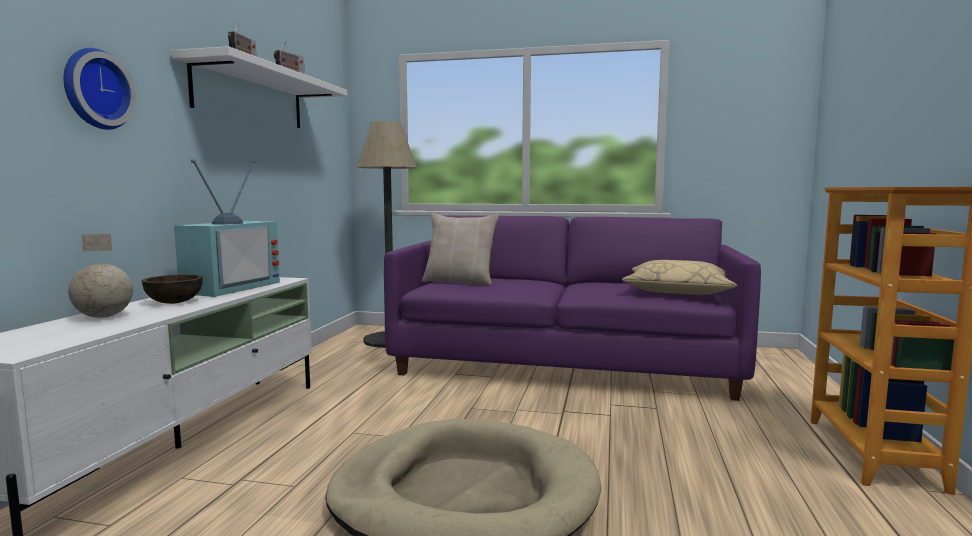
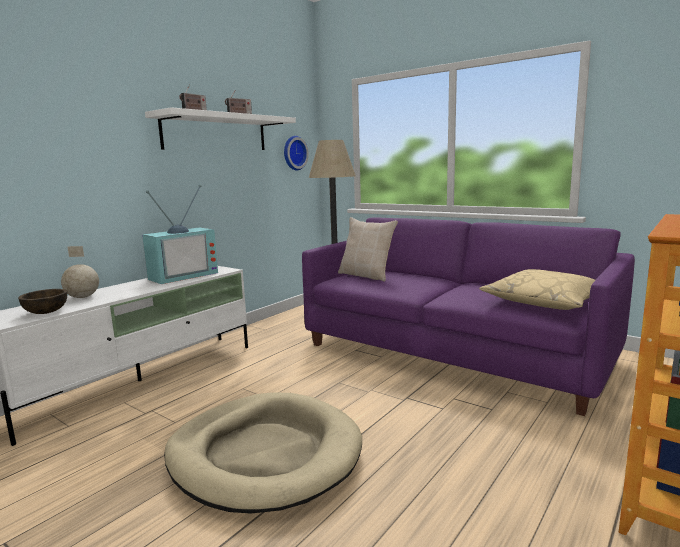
camera: 25 degrees right, 5 degrees up
wall clock [64,48,136,130] -> wall clock moved to [284,136,309,170]
brown bowl [142,274,203,304] -> brown bowl moved to [18,289,67,314]

